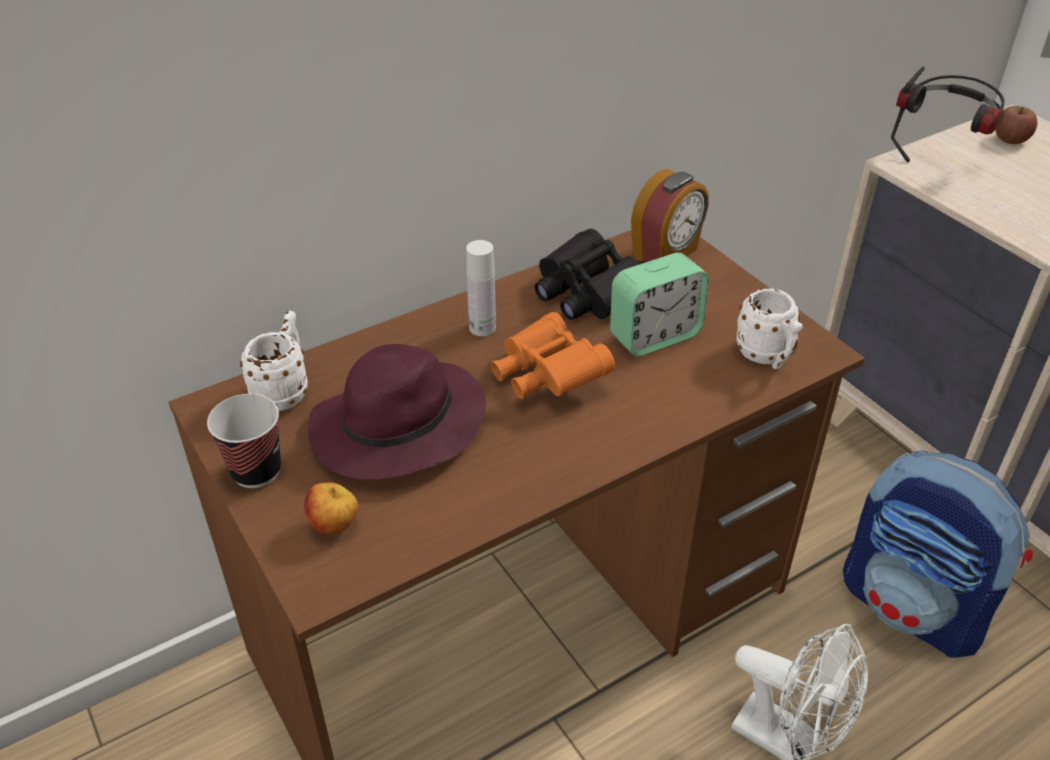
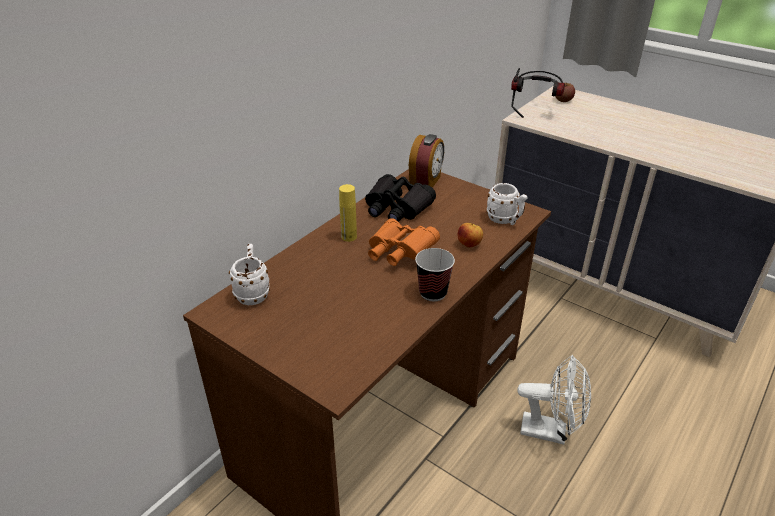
camera: 20 degrees left, 5 degrees down
cup [207,394,281,488] -> cup moved to [415,248,455,301]
apple [304,482,358,534] -> apple moved to [458,223,483,248]
purple hat [308,344,486,480] -> none
white bottle [466,240,496,336] -> yellow bottle [339,184,357,242]
alarm clock [610,253,709,356] -> none
backpack [843,450,1033,658] -> none

